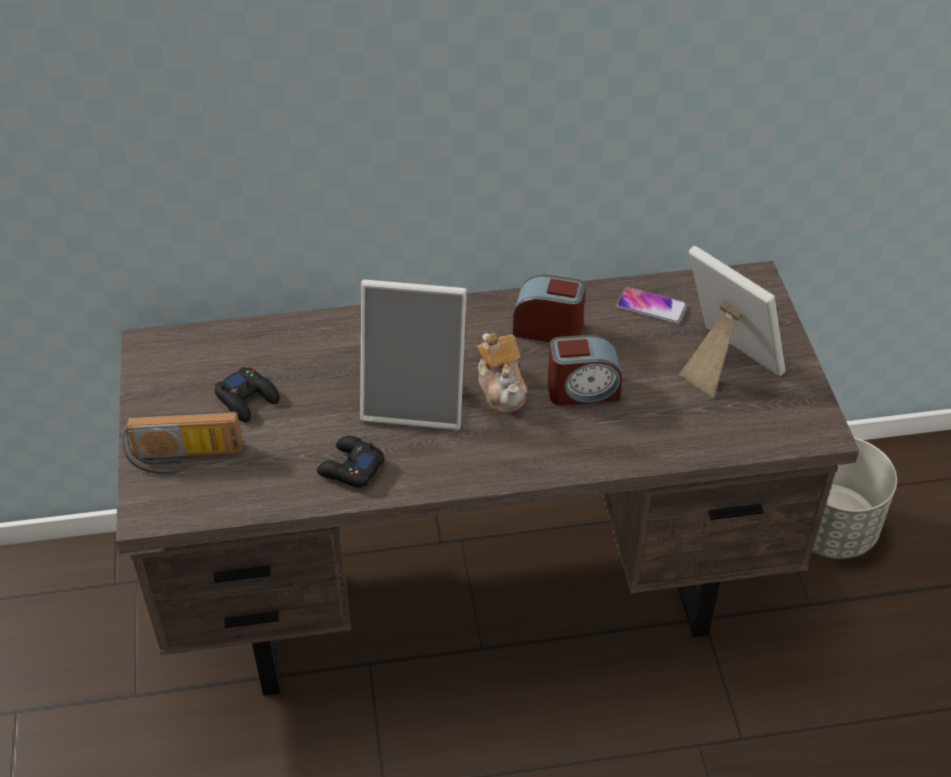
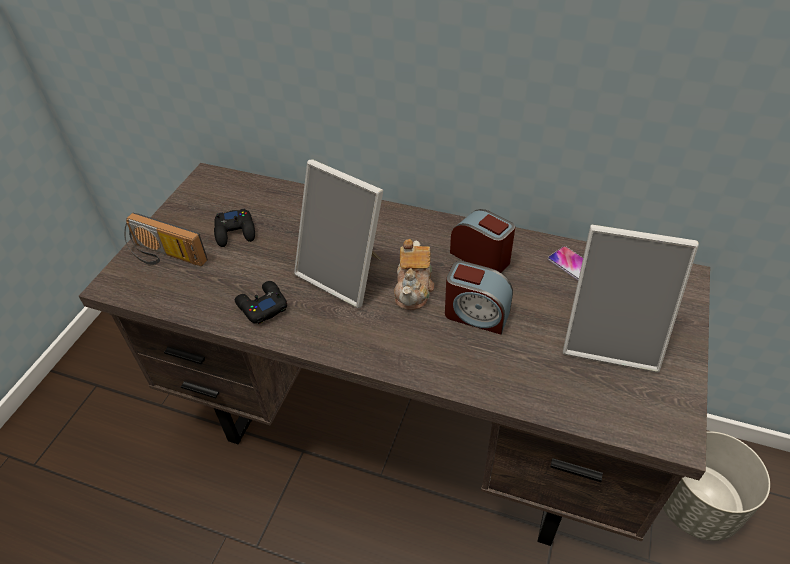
camera: 30 degrees right, 0 degrees up
picture frame [679,246,785,398] -> picture frame turned 120 degrees clockwise [563,225,699,373]

